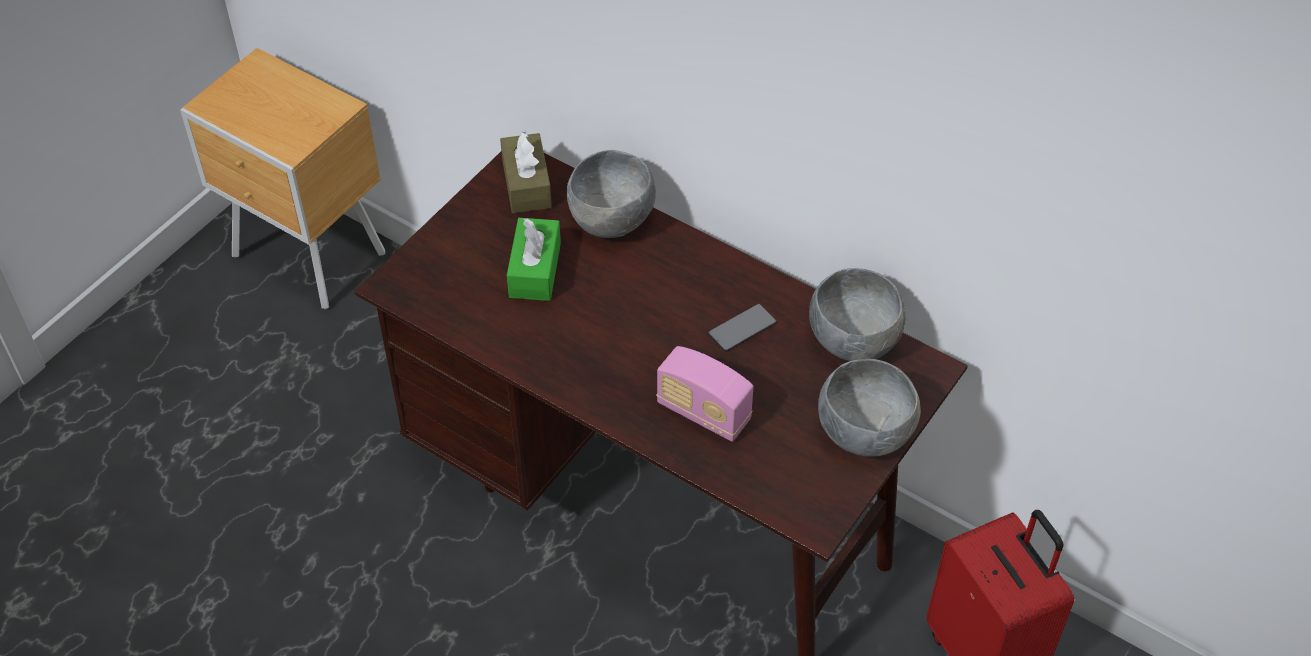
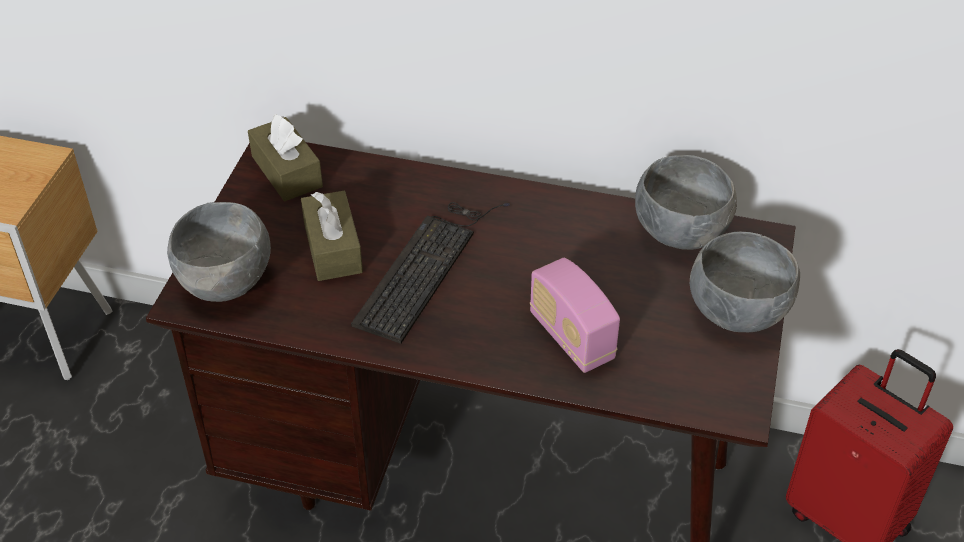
camera: 20 degrees left, 5 degrees down
green tissue box [507,218,561,301] -> brown tissue box [301,191,363,281]
grey bowl [567,150,656,238] -> grey bowl moved to [167,202,271,302]
radio [656,346,754,442] -> radio turned 45 degrees clockwise [530,258,620,373]
phone [708,304,777,352] -> none
none -> keyboard [351,202,510,344]

